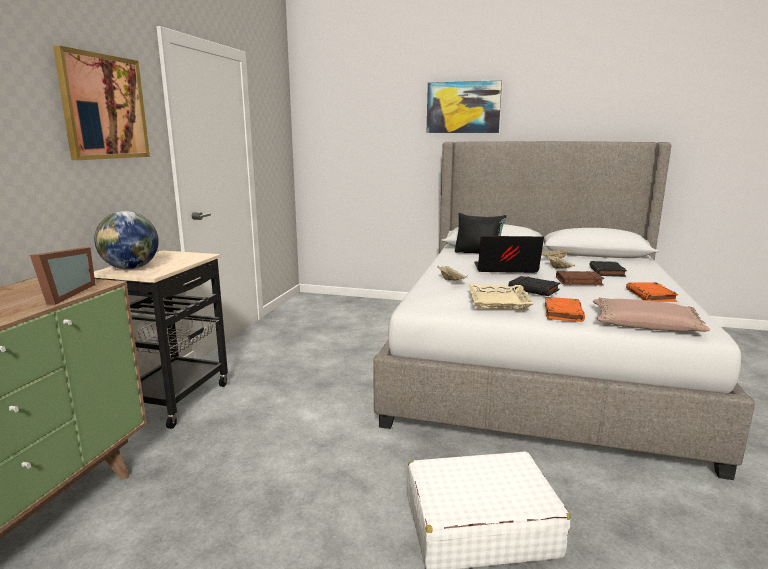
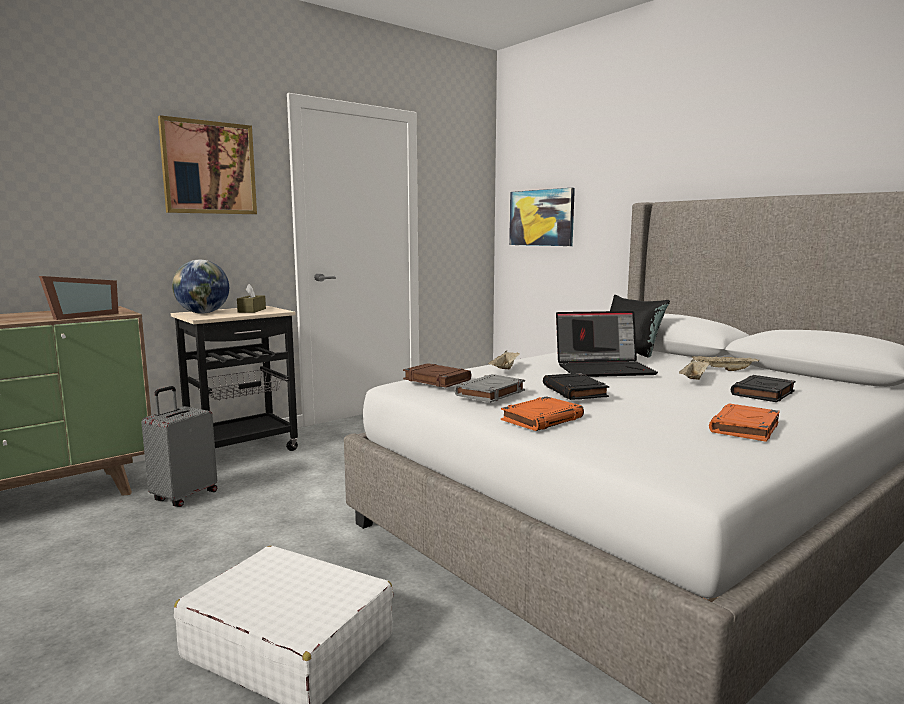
camera: 35 degrees right, 5 degrees down
picture [427,81,502,133] -> picture moved to [509,188,575,246]
beige tray [469,284,534,309] -> grey book [454,374,525,403]
laptop [474,236,544,273] -> laptop turned 135 degrees clockwise [556,311,658,377]
brown book [556,271,604,286] -> brown book moved to [403,363,471,388]
beige pillow [593,297,710,332] -> none
none -> grey suitcase [141,386,217,507]
none -> brown tissue box [237,284,266,313]

